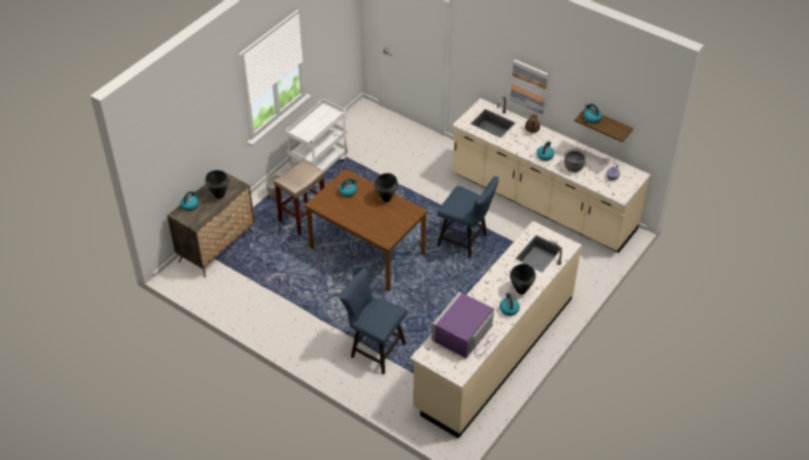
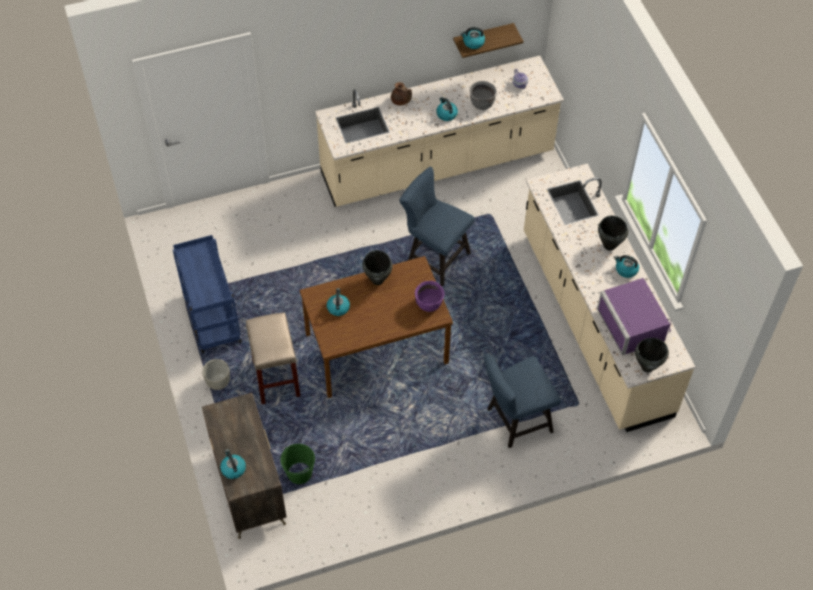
camera: 55 degrees left, 10 degrees up
black cooking pot [205,170,229,199] -> black cooking pot moved to [635,338,669,372]
white cart [285,99,348,188] -> blue cart [173,235,242,353]
blue chair [437,176,499,258] -> blue chair turned 120 degrees counterclockwise [399,167,474,287]
picture [510,59,548,114] -> none
none -> green bucket [280,444,315,484]
none -> purple cooking pot [415,281,444,312]

